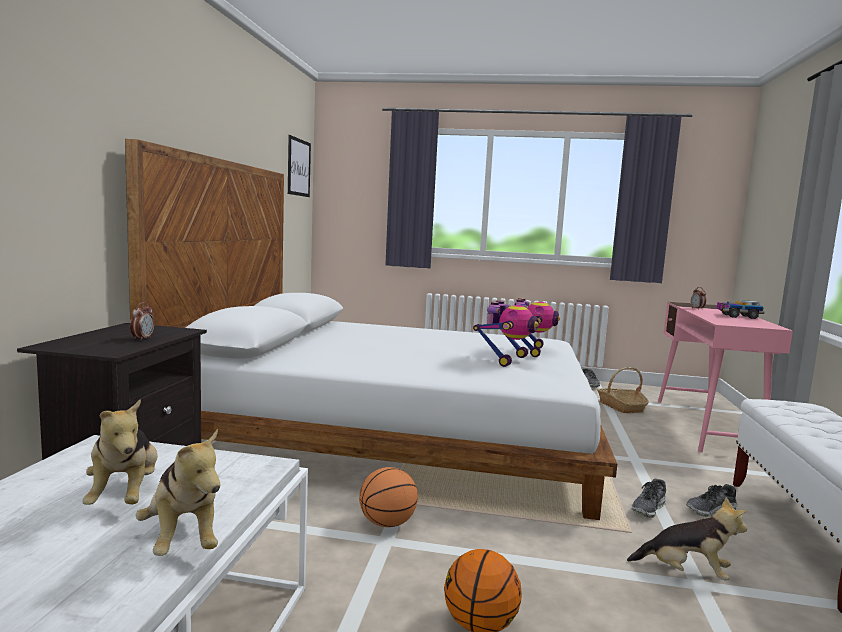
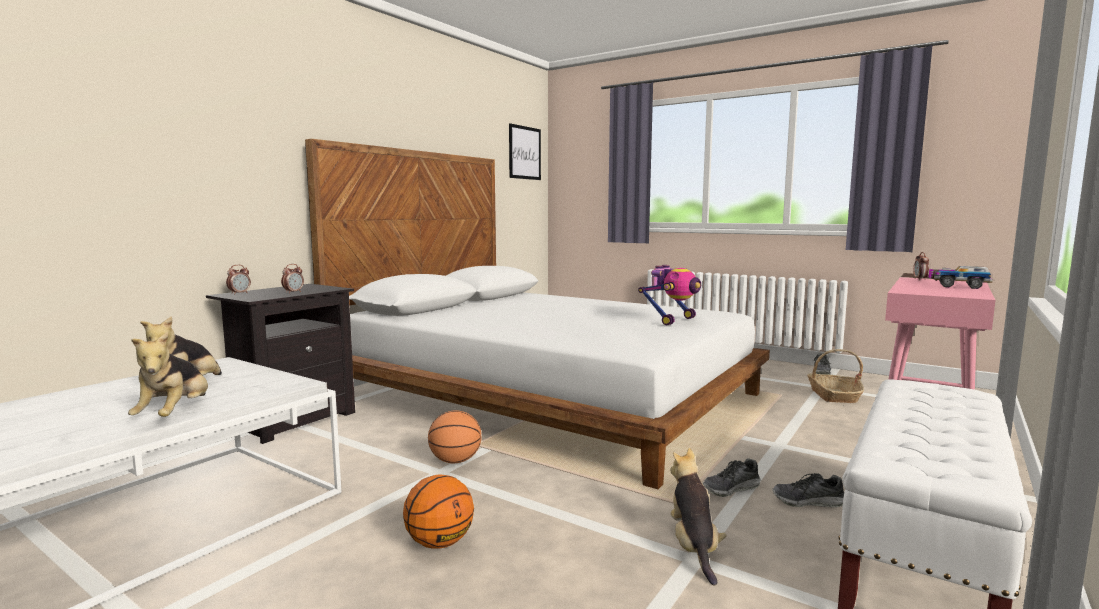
camera: 25 degrees right, 0 degrees up
toy robot [473,301,539,367] -> none
plush toy [627,497,747,581] -> plush toy turned 135 degrees counterclockwise [670,448,726,586]
none -> alarm clock [226,265,251,295]

